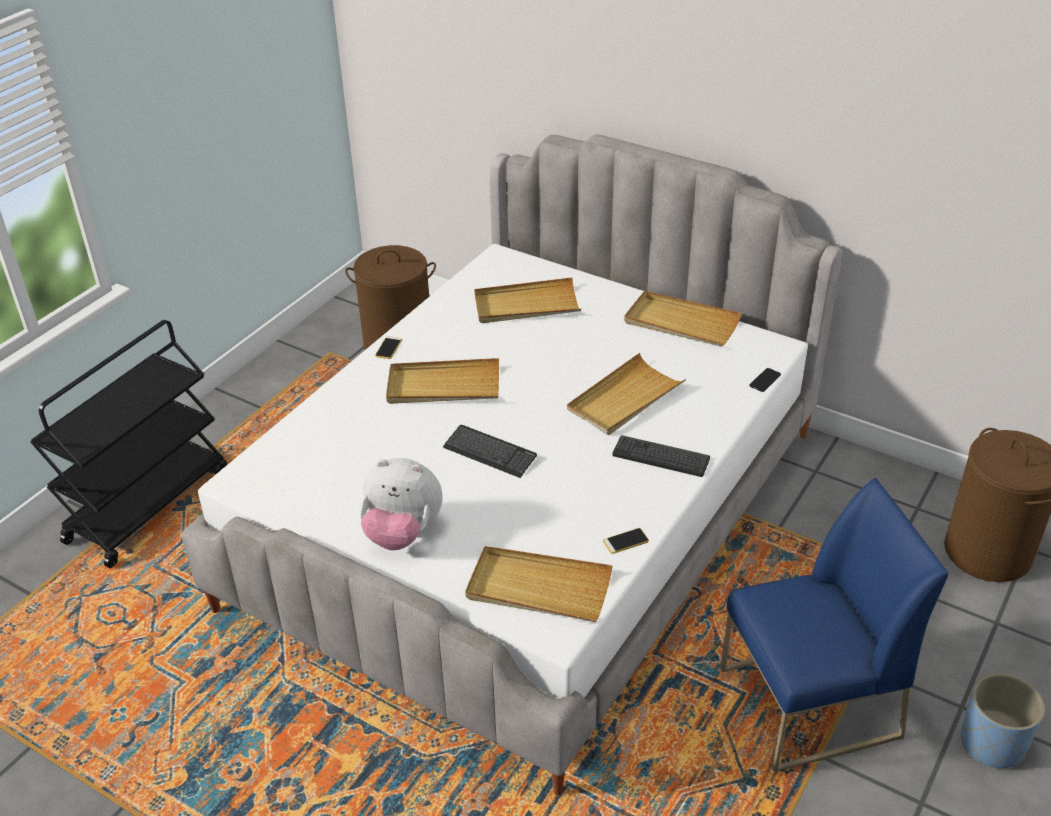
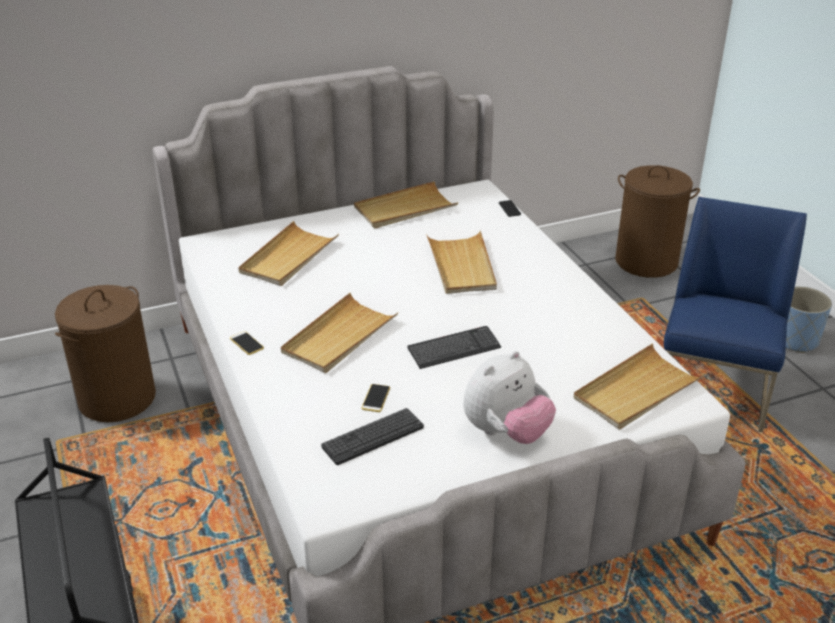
camera: 55 degrees left, 5 degrees down
phone [603,528,649,554] -> phone moved to [361,384,390,412]
keyboard [612,435,710,477] -> keyboard moved to [321,408,424,465]

